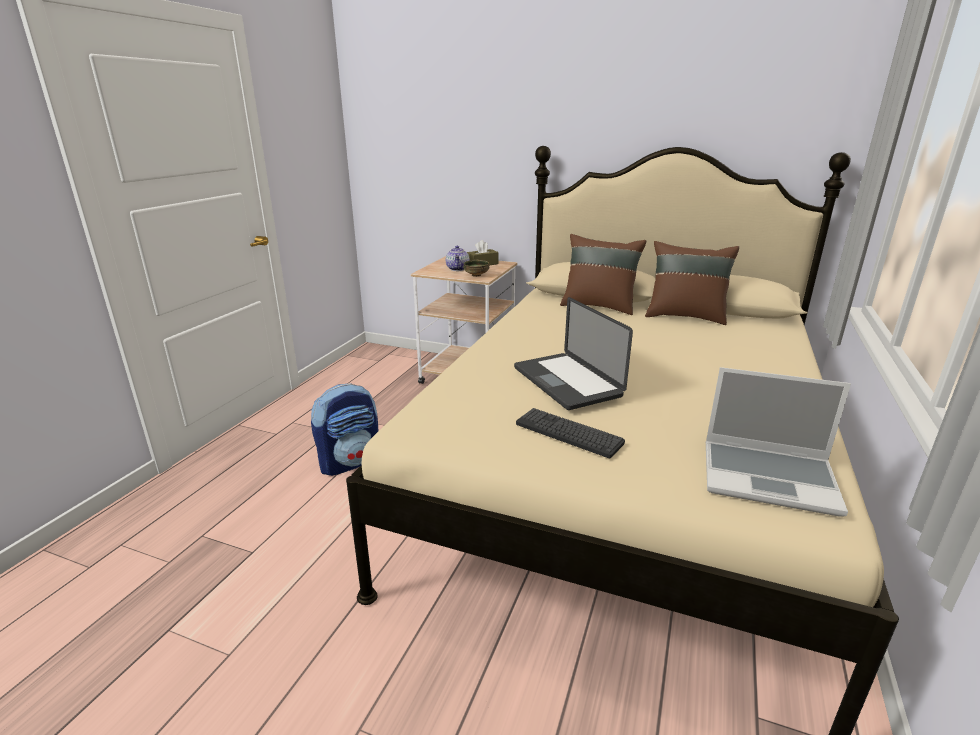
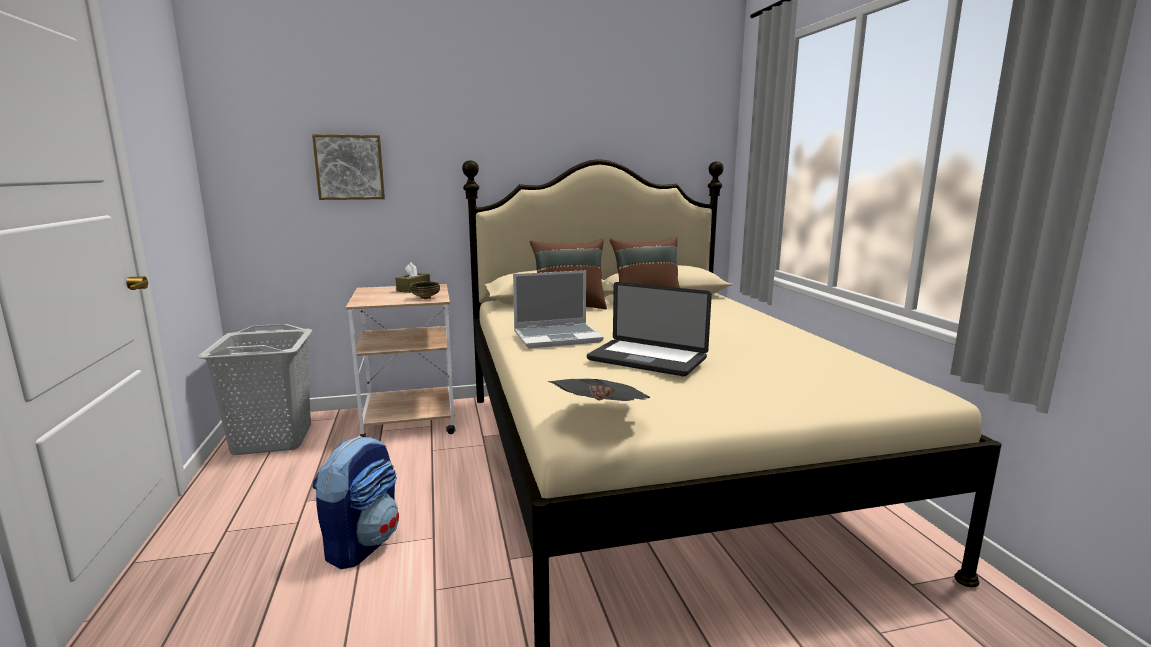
camera: 35 degrees left, 10 degrees down
teapot [446,246,470,271] -> none
keyboard [516,408,625,458] -> none
laptop [706,367,851,517] -> laptop moved to [513,270,603,349]
none -> grey laundry basket [198,324,313,455]
none -> picture [312,134,385,200]
none -> newspaper [547,378,650,401]

